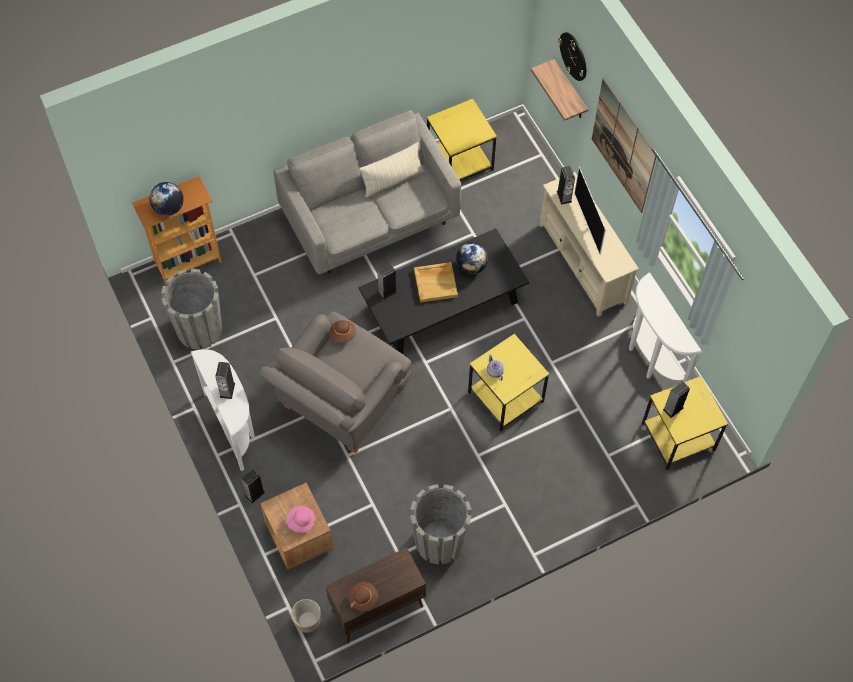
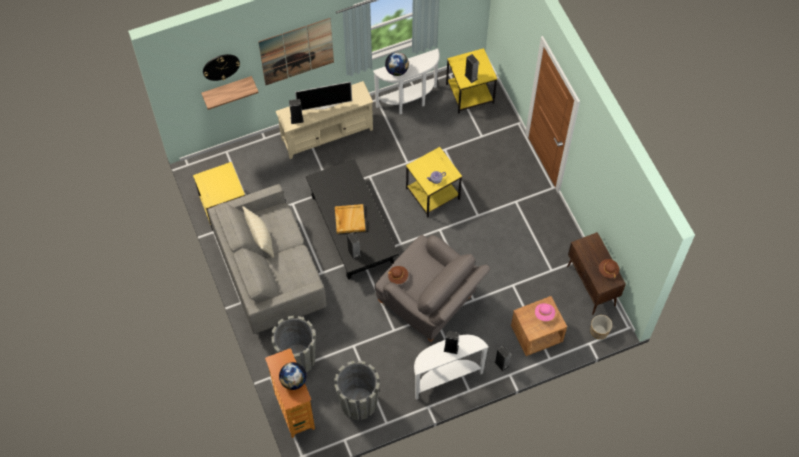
camera: 85 degrees left, 0 degrees up
grey planter [410,484,472,565] -> grey planter moved to [271,316,316,373]
globe [456,242,489,274] -> globe moved to [385,52,409,76]

